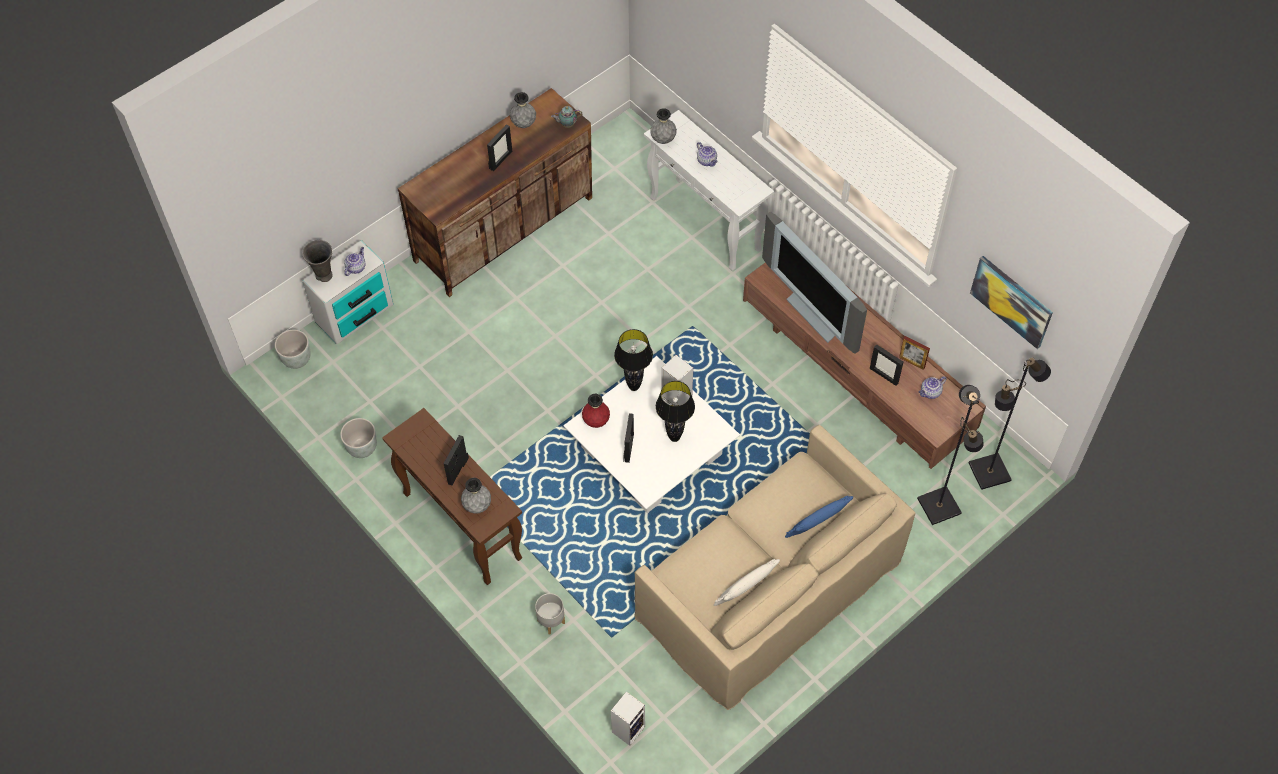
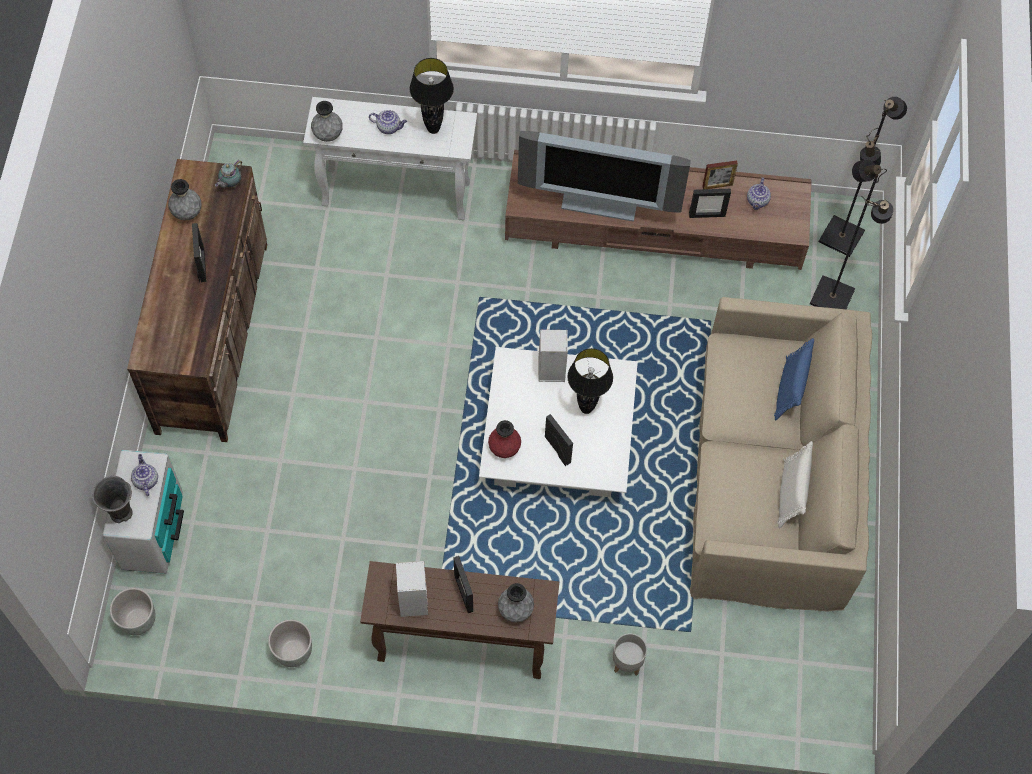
camera: 45 degrees left, 5 degrees up
speaker [611,691,645,746] -> speaker moved to [396,561,428,617]
black table lamp [614,329,653,391] -> black table lamp moved to [409,58,454,134]
picture [970,256,1053,349] -> none

